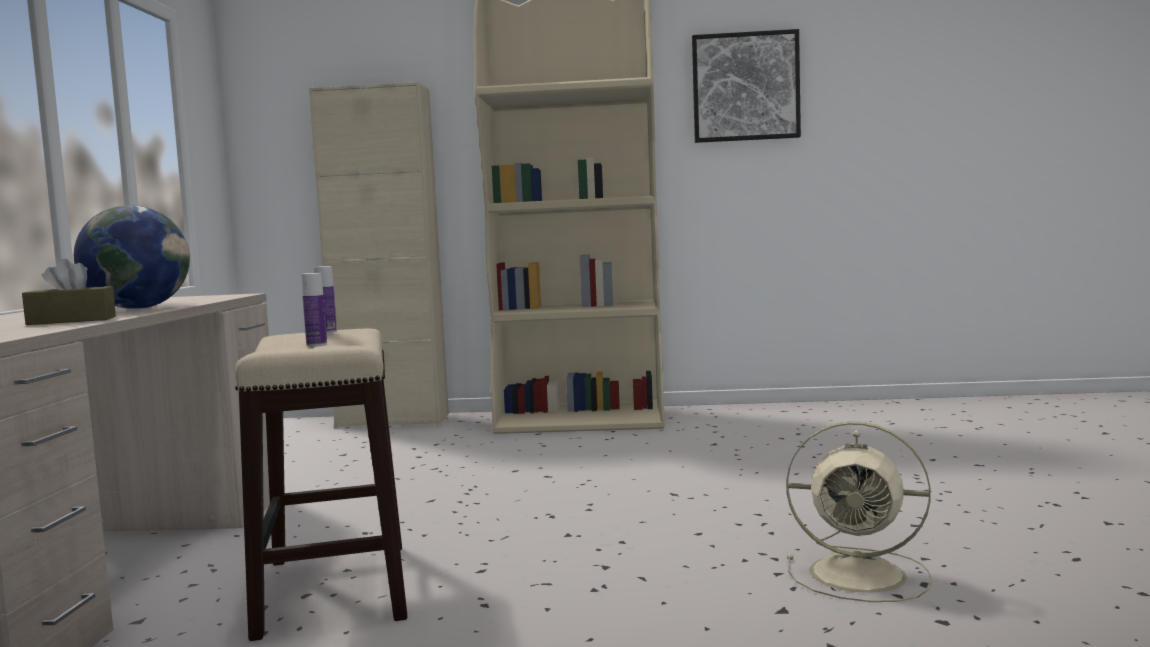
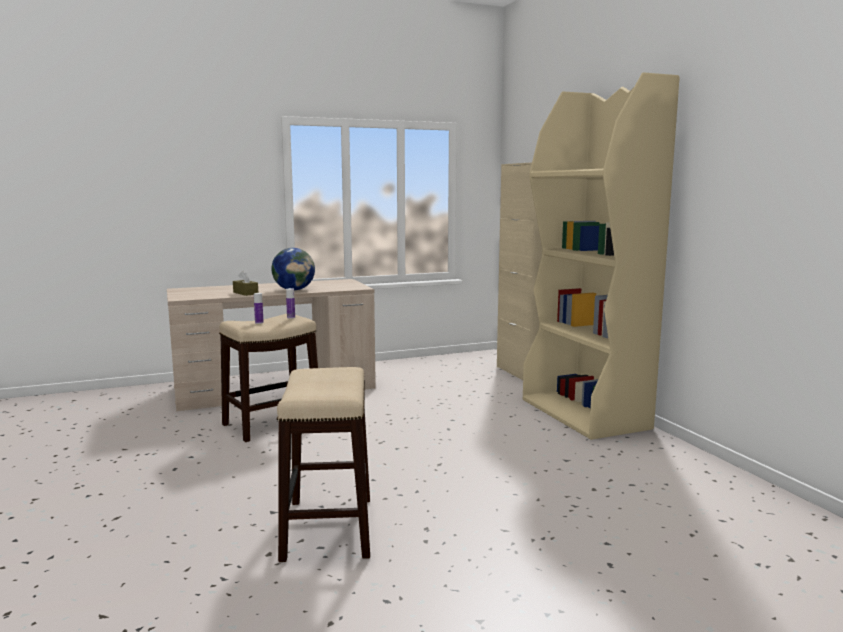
camera: 65 degrees right, 5 degrees up
picture [692,29,801,143] -> none
beige fan [786,422,933,602] -> stool [277,367,370,562]

